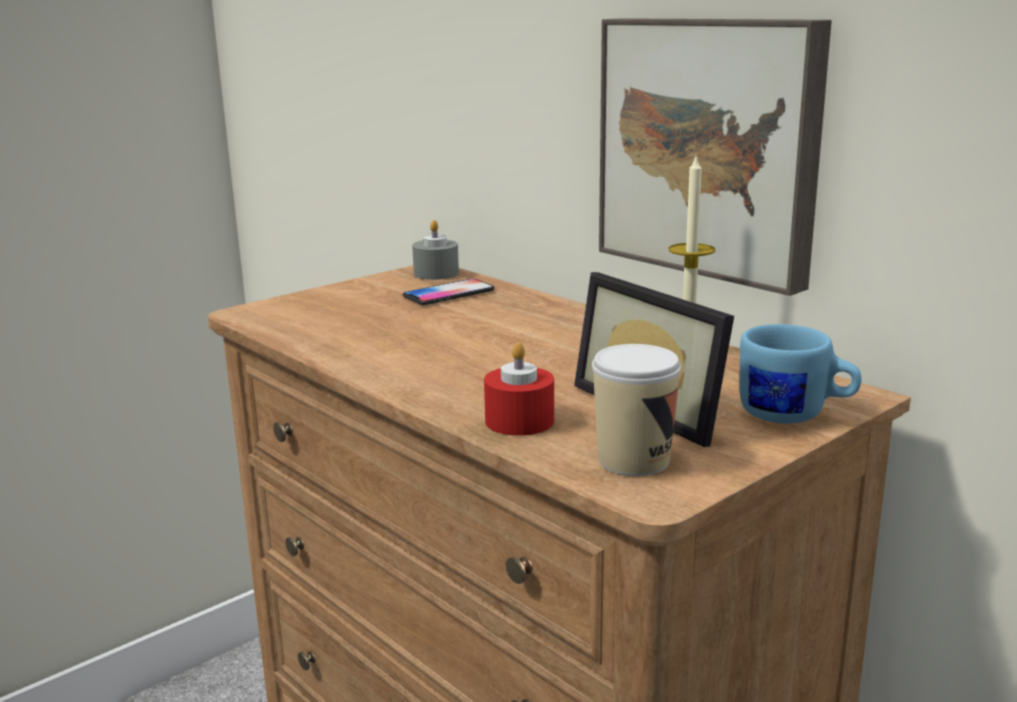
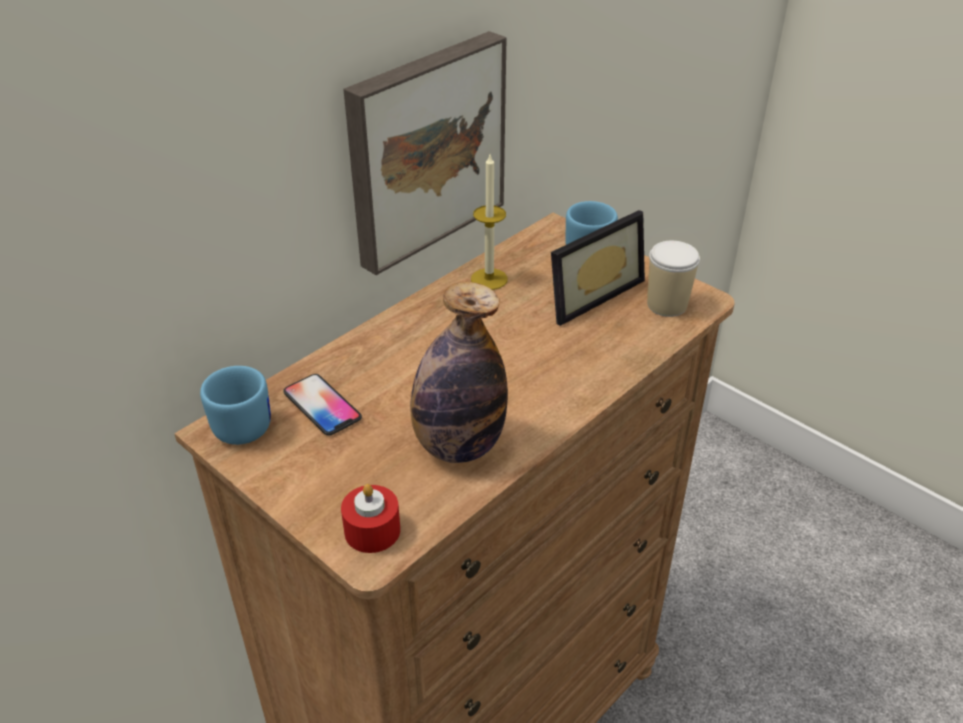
camera: 95 degrees left, 20 degrees up
grey candle [412,220,459,280] -> blue mug [200,366,271,445]
red candle [484,342,554,436] -> red candle moved to [341,484,400,553]
none -> bottle [410,282,508,463]

